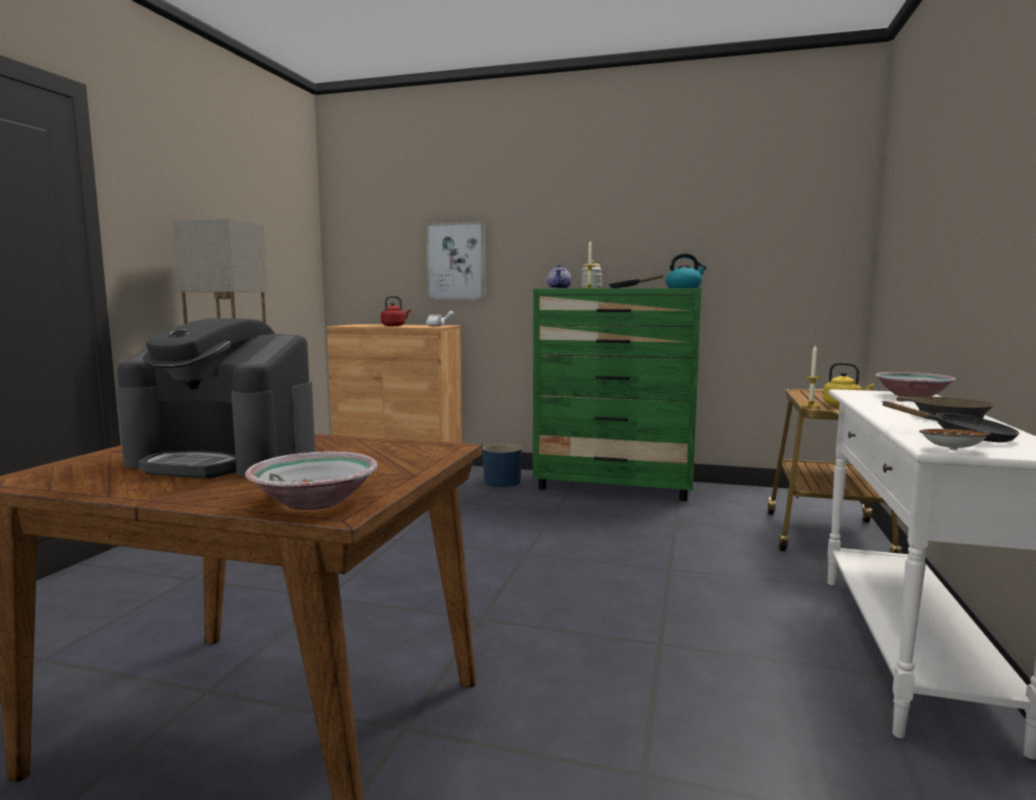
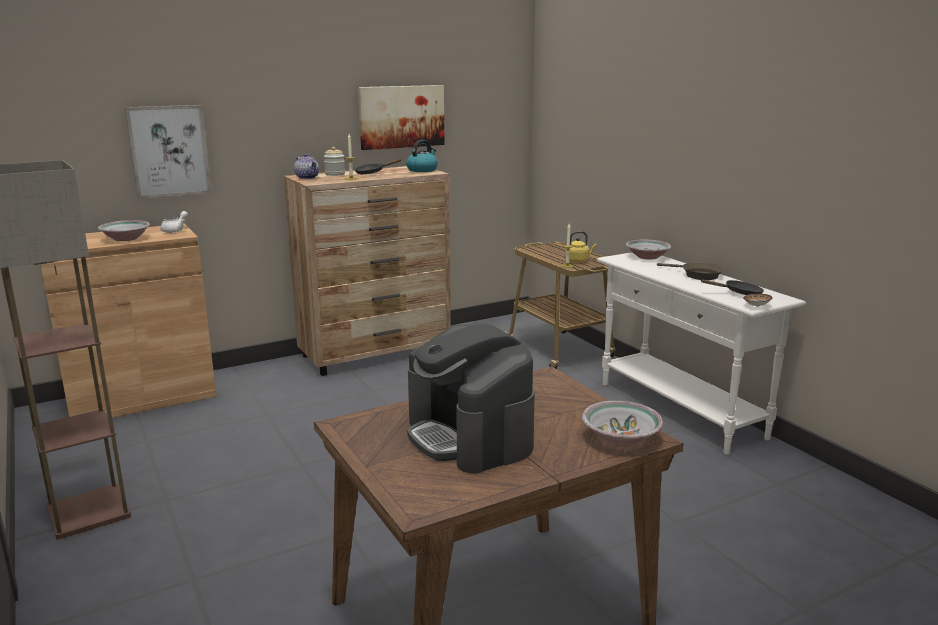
camera: 45 degrees left, 10 degrees up
coffee machine [116,318,315,479] -> coffee machine turned 90 degrees clockwise [407,324,535,474]
red kettle [381,296,411,326] -> bowl [98,220,150,241]
blue planter [483,444,522,487] -> none
green dresser [533,288,701,501] -> brown dresser [284,166,451,376]
none -> picture [358,85,445,150]

